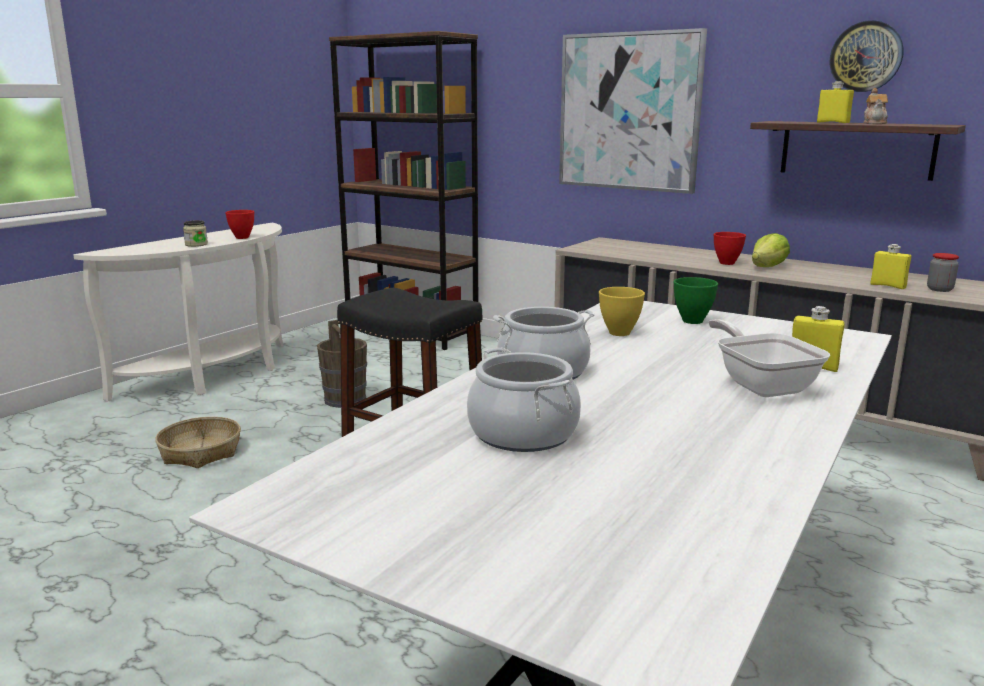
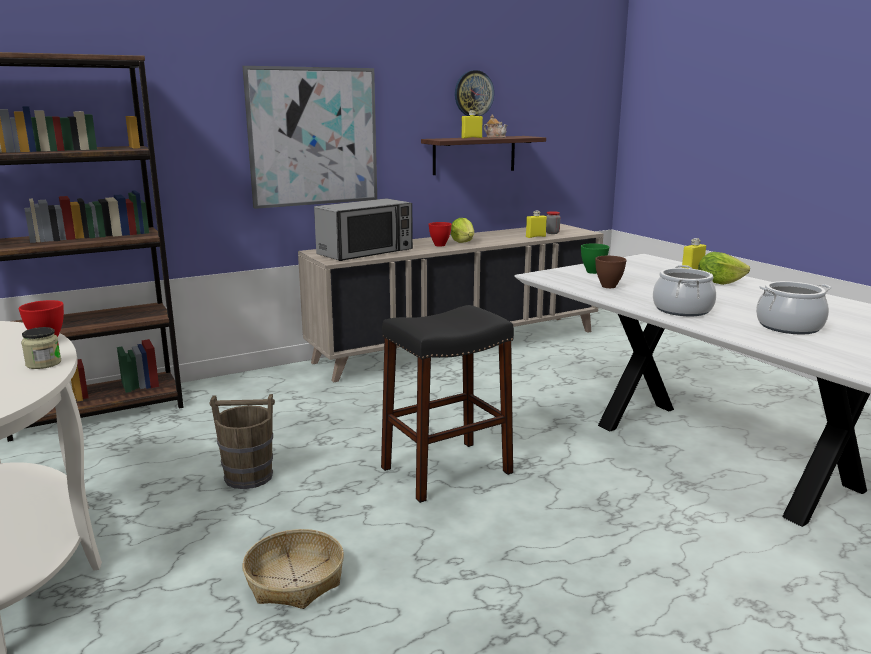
camera: 65 degrees left, 0 degrees up
yellow bowl [599,287,645,336] -> brown bowl [595,256,627,288]
frying pan [709,319,830,397] -> lettuce [698,252,750,285]
none -> microwave [314,198,413,261]

